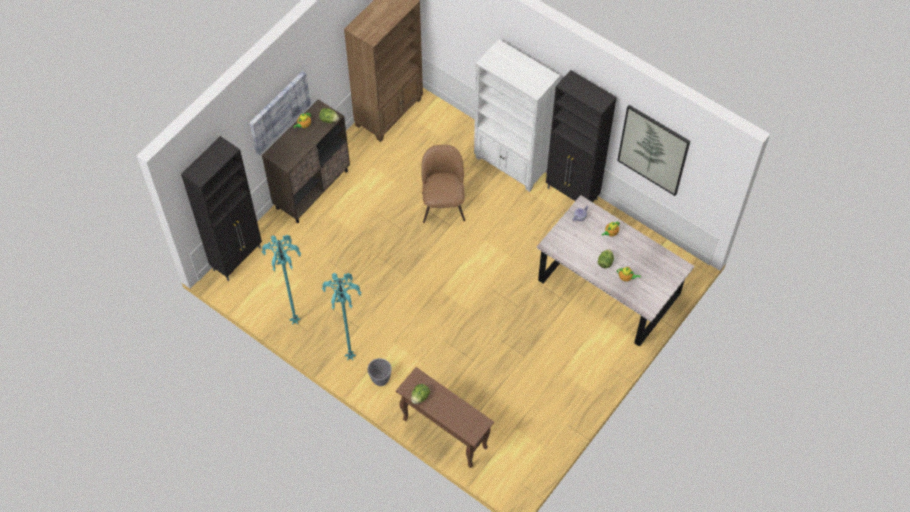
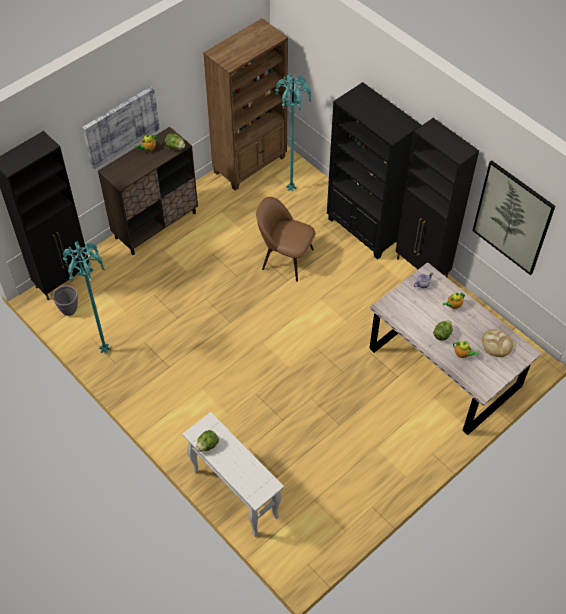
camera: 10 degrees right, 5 degrees down
turquoise floor lamp [322,273,362,360] -> turquoise floor lamp moved to [275,73,312,191]
grey planter [368,358,392,386] -> grey planter moved to [53,285,78,316]
brown console table [396,367,494,468] -> white console table [182,412,284,537]
brown chair [421,145,465,223] -> brown chair turned 75 degrees counterclockwise [256,197,315,282]
white bookcase [474,39,560,192] -> black bookcase [327,82,422,260]
none -> bread [482,329,513,357]

